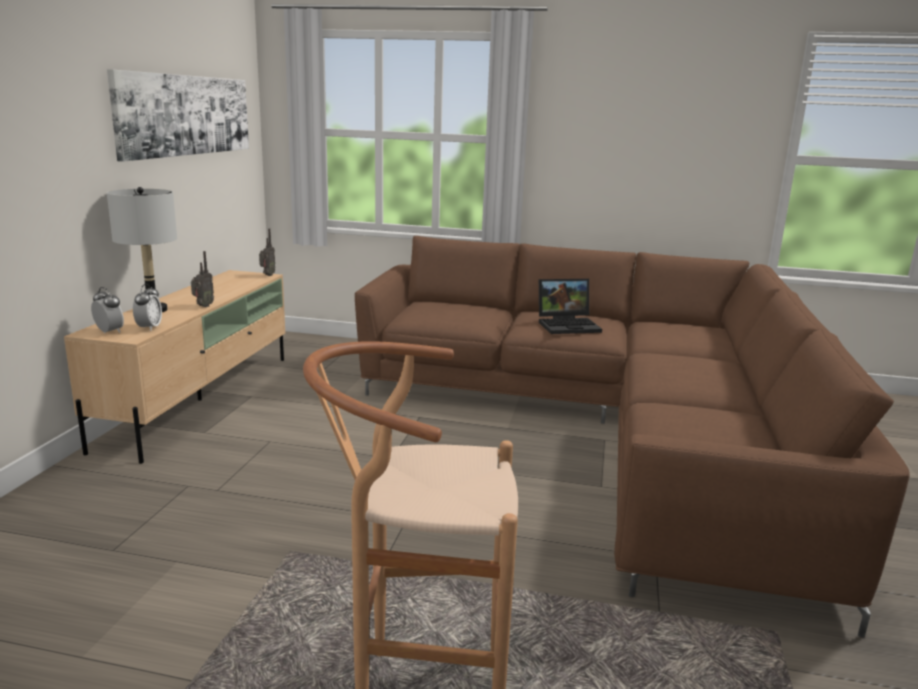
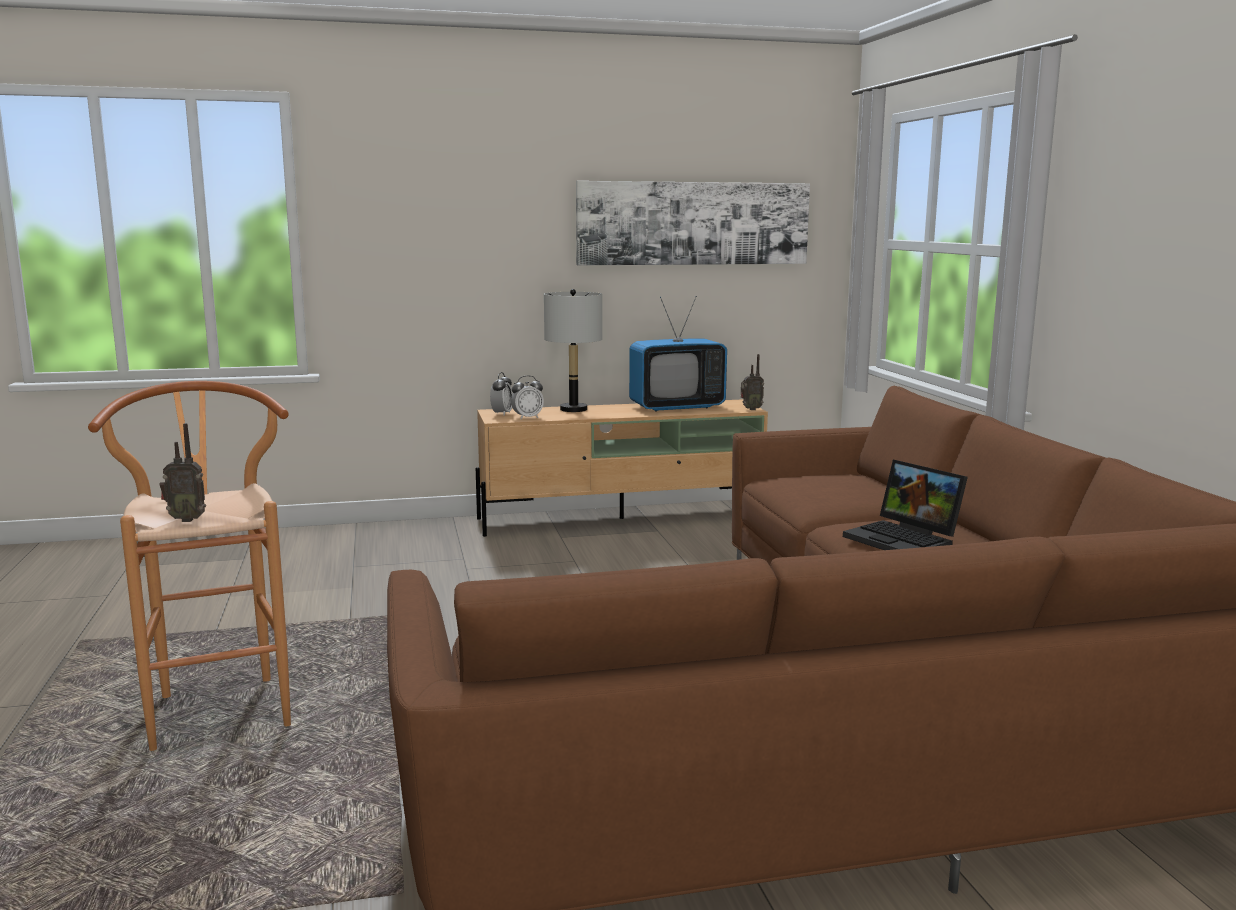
camera: 65 degrees right, 5 degrees down
radio [191,251,214,307] -> radio moved to [160,423,206,522]
none -> television [629,296,727,411]

